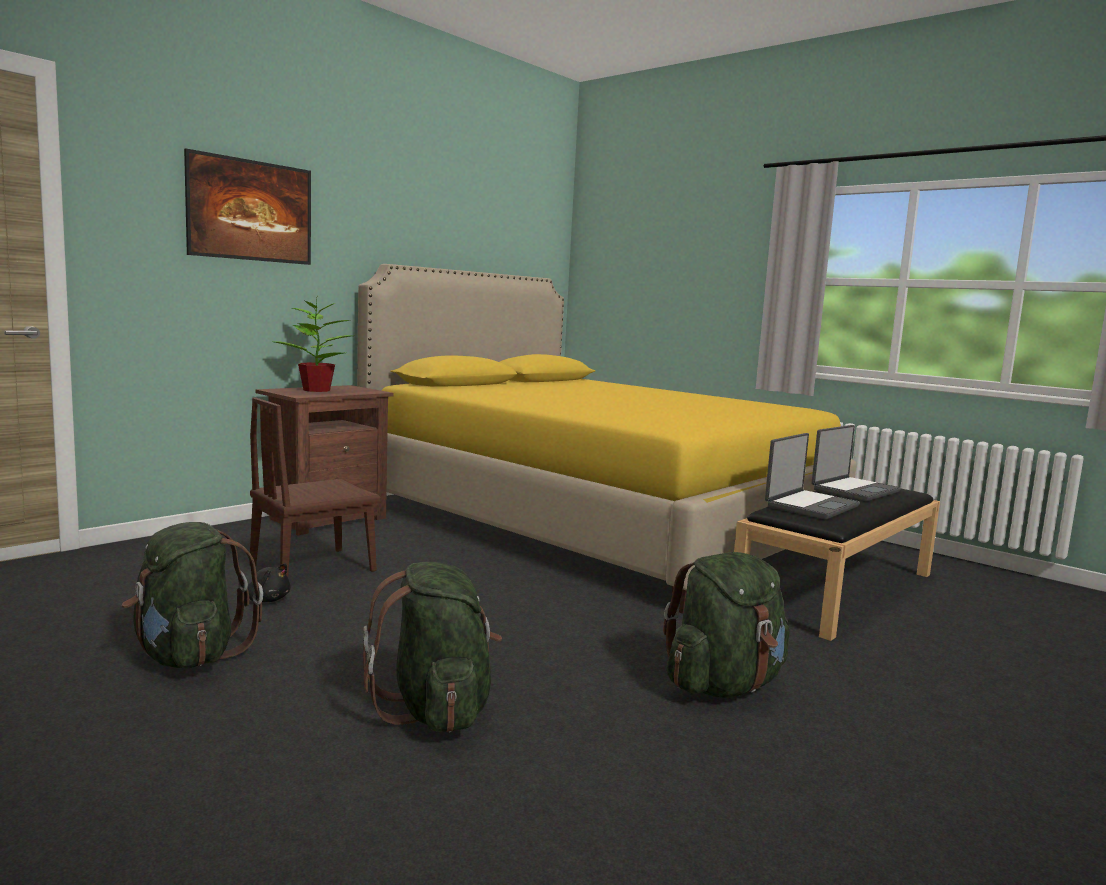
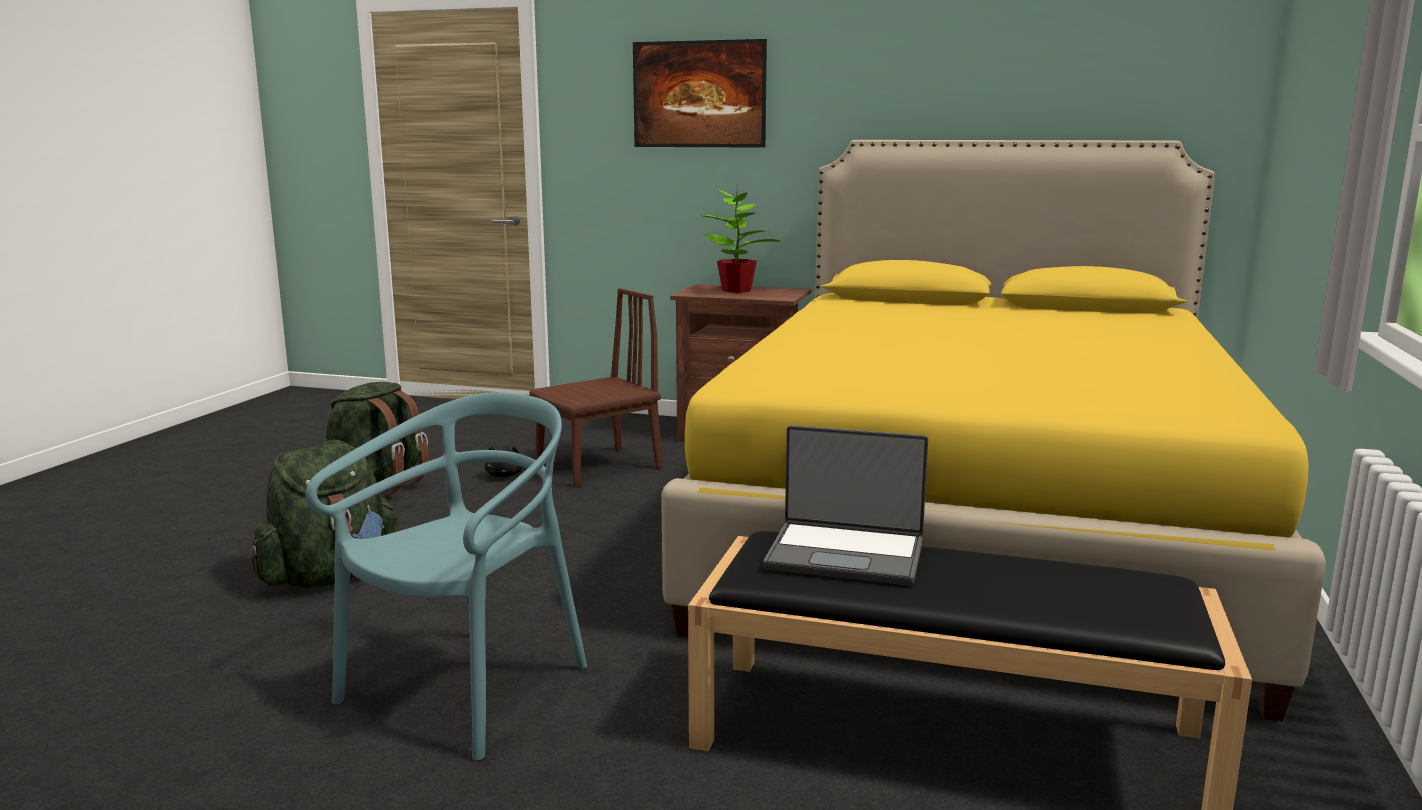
camera: 65 degrees right, 5 degrees up
brown chair [249,397,381,577] -> brown chair turned 120 degrees clockwise [529,288,662,488]
green backpack [663,552,790,698] -> turquoise chair [306,392,587,761]
laptop [811,425,901,501] -> none

